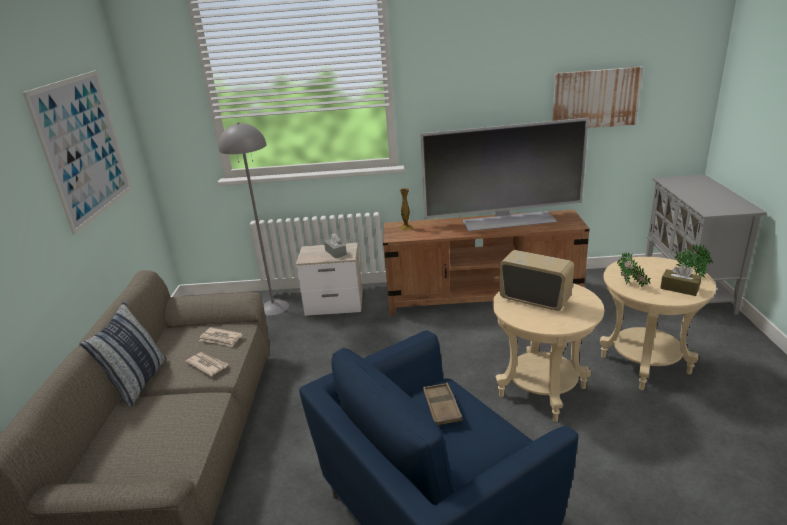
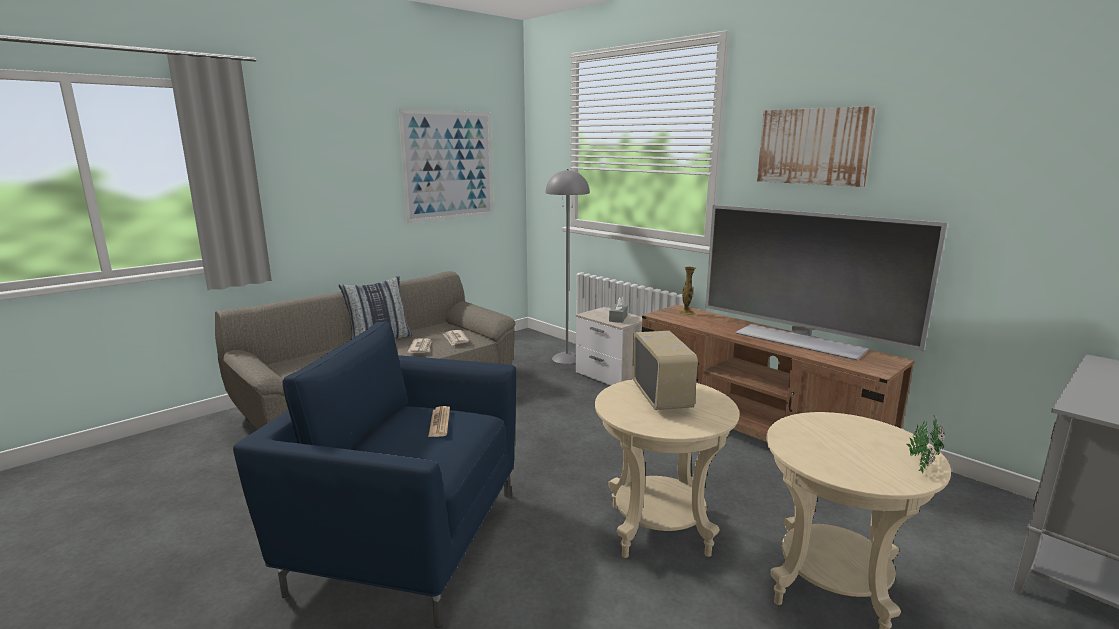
camera: 45 degrees right, 10 degrees down
brown tray [423,383,462,426] -> newspaper [428,406,450,437]
picture [552,67,643,128] -> picture moved to [757,106,876,187]
potted plant [617,252,651,287] -> none
brown tissue box [660,264,702,296] -> none

